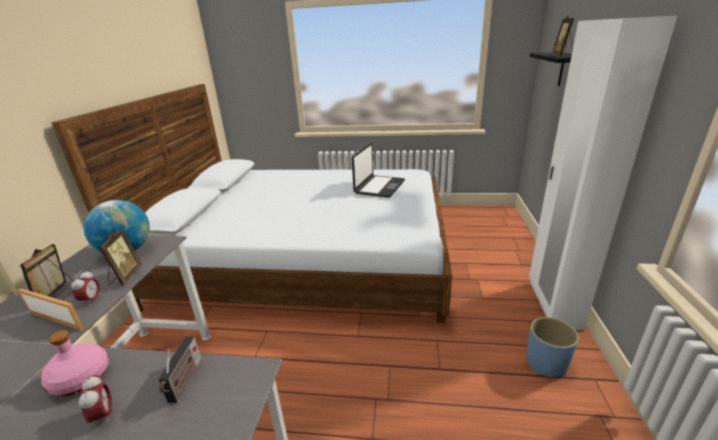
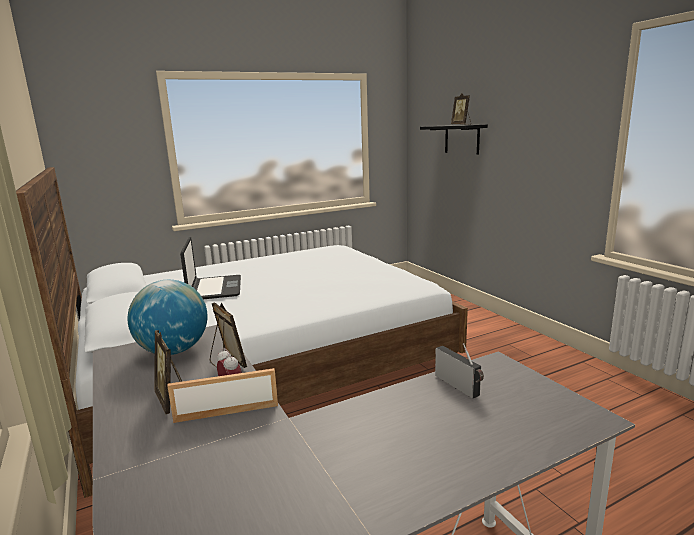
camera: 35 degrees left, 10 degrees down
pink bottle [41,330,109,396] -> none
alarm clock [79,375,112,423] -> none
laptop [352,143,405,198] -> laptop moved to [180,237,241,299]
blue planter [526,317,579,377] -> none
white wardrobe [529,15,678,330] -> none

